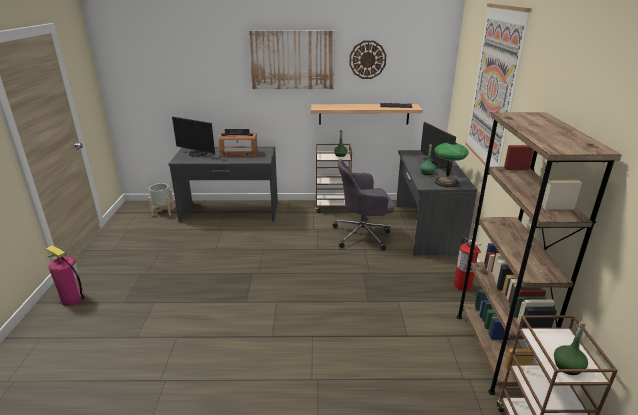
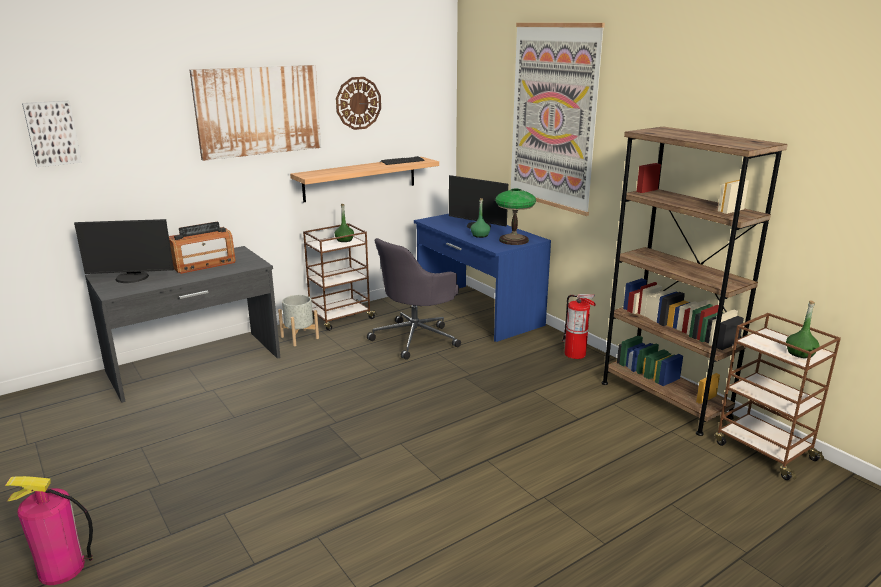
camera: 35 degrees left, 5 degrees down
grey planter [148,183,174,216] -> grey planter moved to [278,295,319,346]
grey desk [396,150,477,255] -> blue desk [414,214,551,342]
none -> picture [22,101,82,167]

